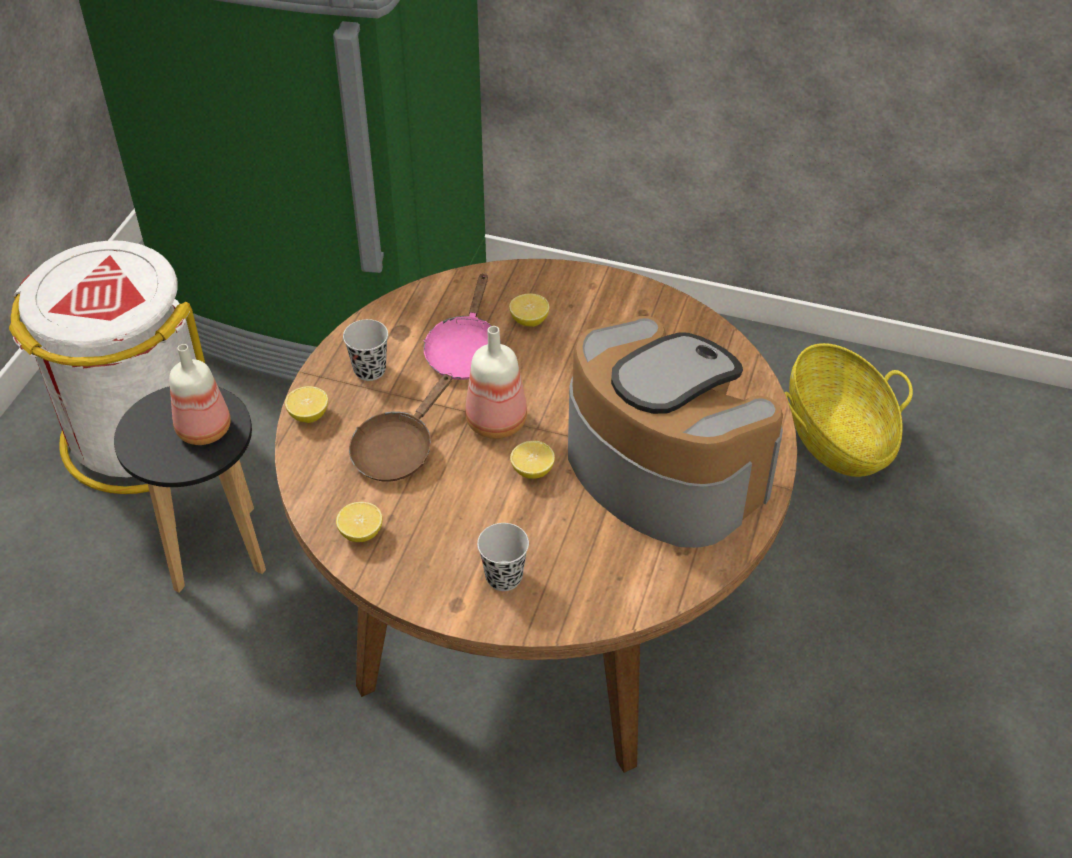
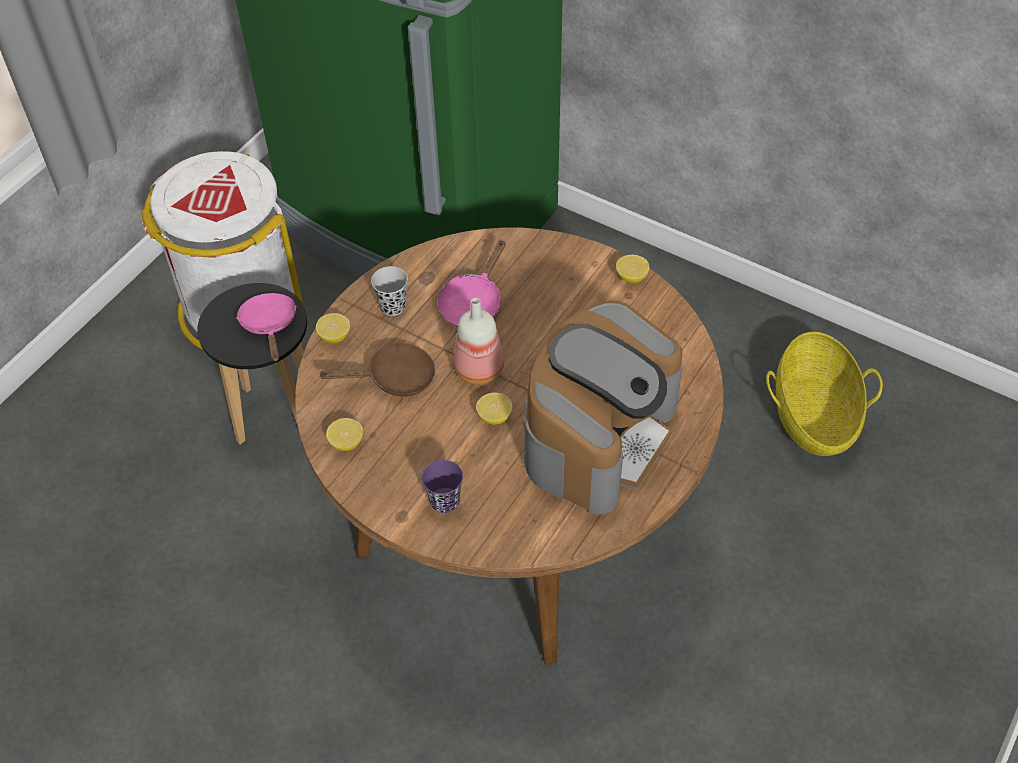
camera: 15 degrees right, 5 degrees up
bottle [169,344,231,445] -> pink frying pan [236,293,297,361]
brown frying pan [349,373,452,482] -> brown frying pan turned 150 degrees counterclockwise [318,342,436,397]
black cup [477,523,529,591] -> purple cup [422,460,463,513]
lemon [509,293,549,327] -> lemon moved to [616,255,649,283]
coffee machine [568,316,783,548] -> coffee machine turned 60 degrees clockwise [524,301,683,515]

